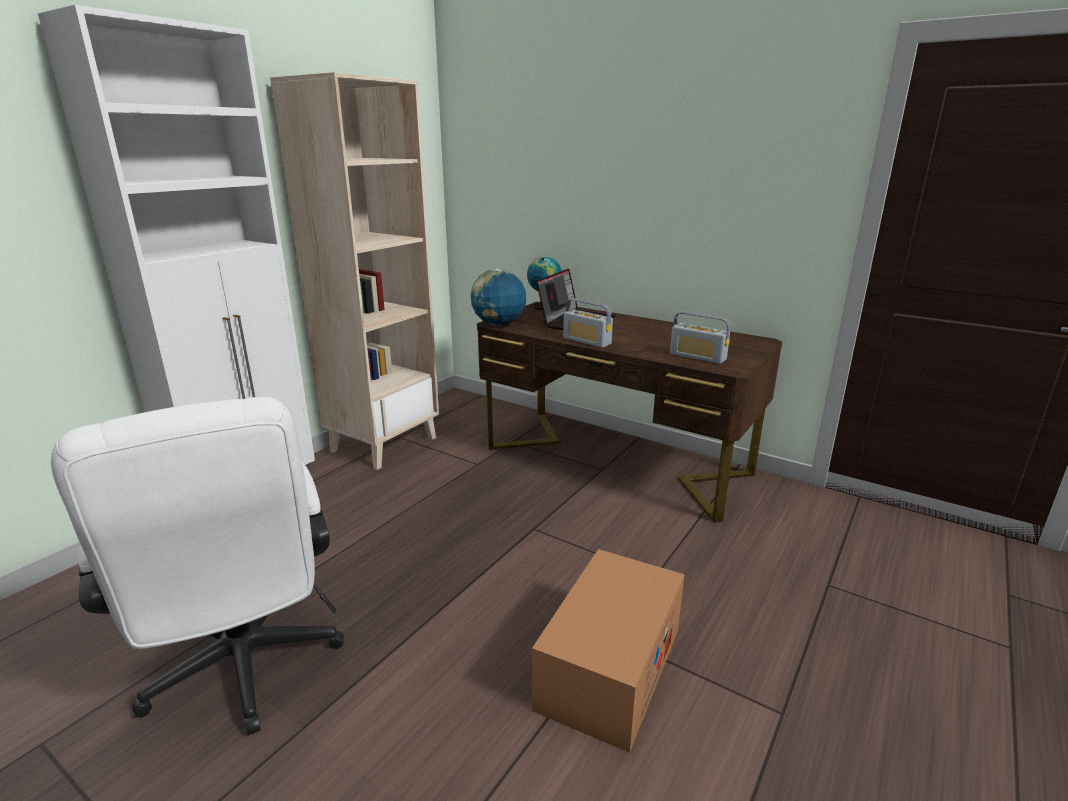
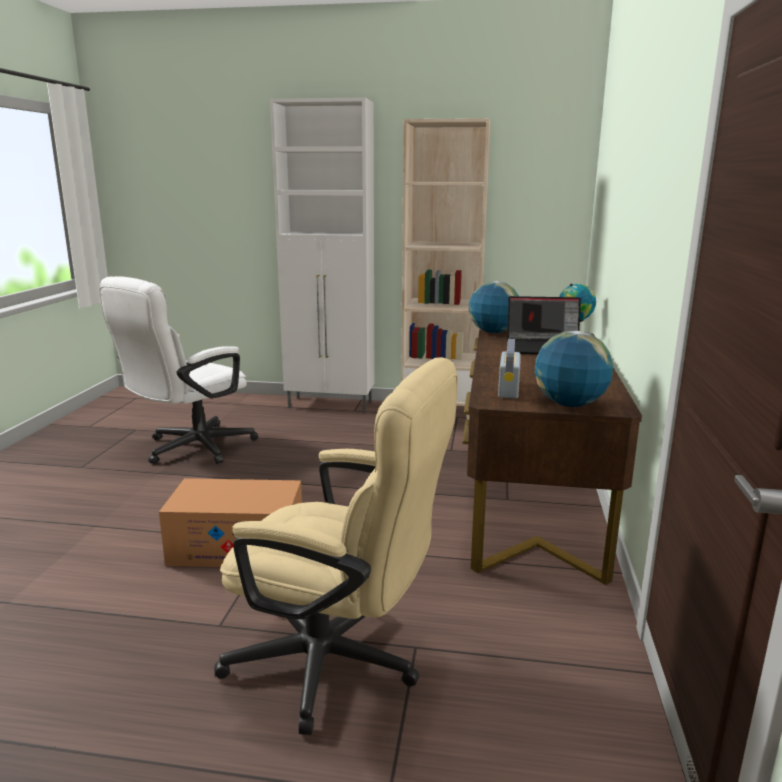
camera: 65 degrees right, 5 degrees down
radio [563,299,613,348] -> none
none -> beige office chair [214,357,458,735]
none -> globe [534,331,613,407]

